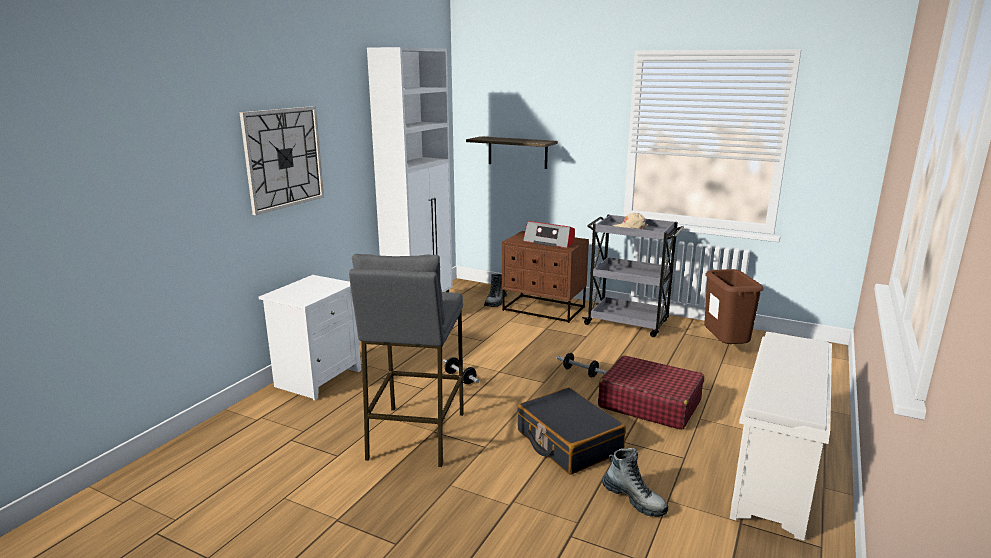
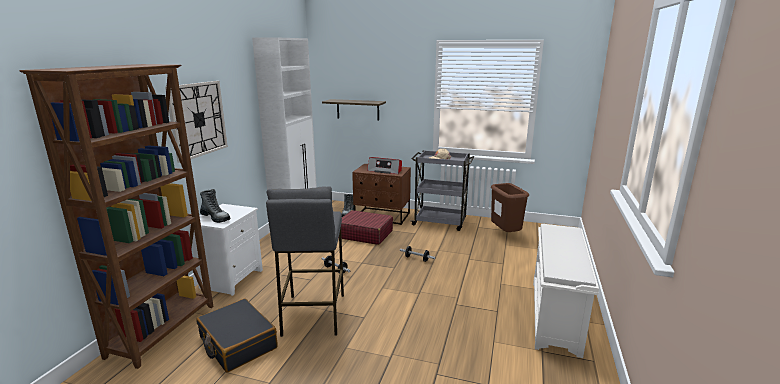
camera: 10 degrees left, 0 degrees up
black suitcase [517,387,626,475] -> black suitcase moved to [196,298,278,373]
red suitcase [598,355,704,430] -> red suitcase moved to [341,210,393,245]
boot [602,448,668,517] -> boot moved to [200,189,231,223]
none -> brown bookcase [19,64,213,369]

